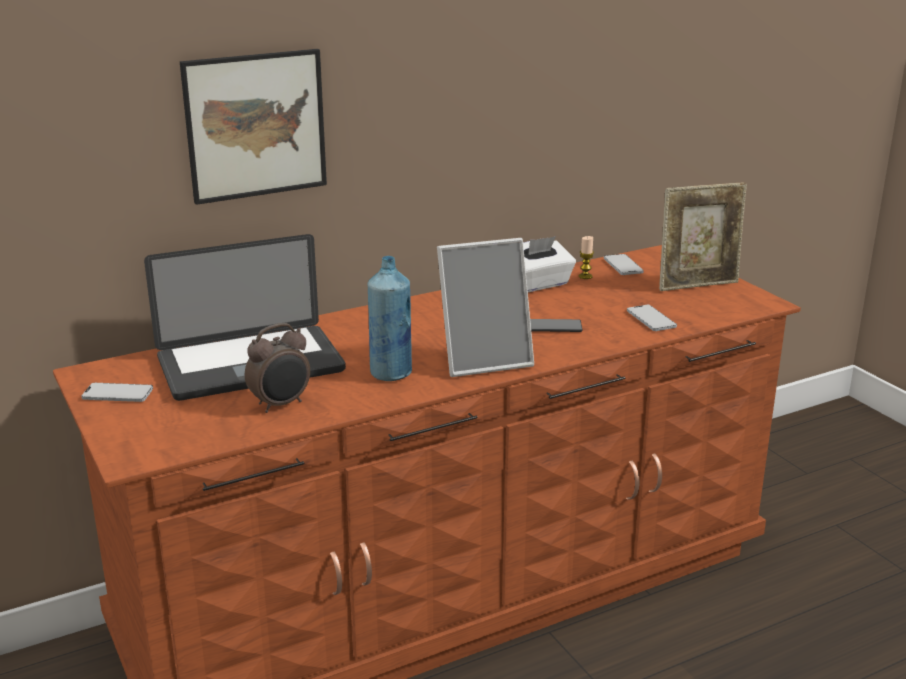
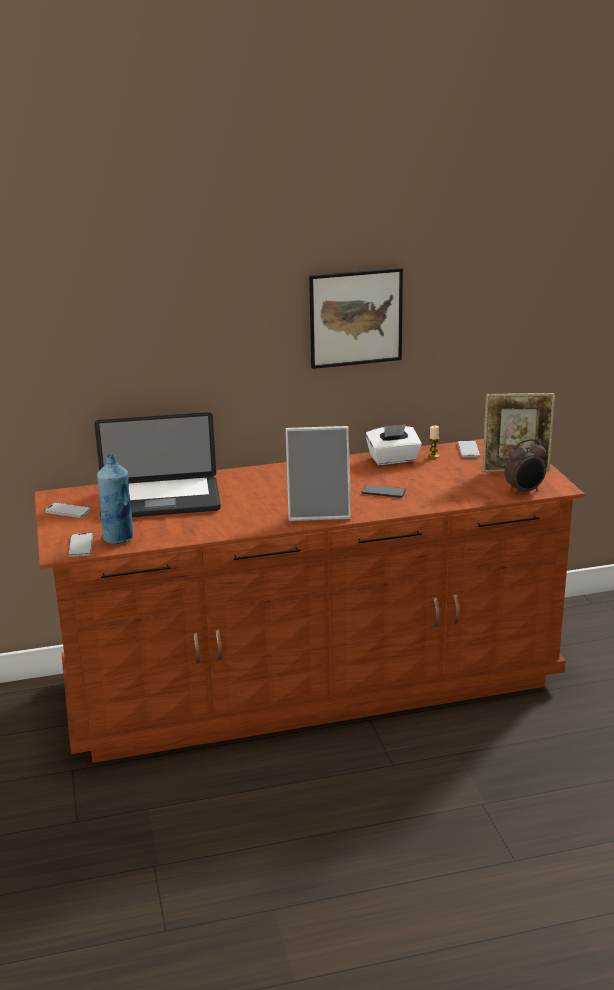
camera: 15 degrees right, 0 degrees up
picture [180,49,327,205] -> picture moved to [309,268,403,369]
alarm clock [245,323,310,413] -> alarm clock moved to [504,438,546,495]
blue bottle [368,256,412,381] -> blue bottle moved to [97,454,133,544]
phone [627,305,677,331] -> phone moved to [68,533,93,557]

